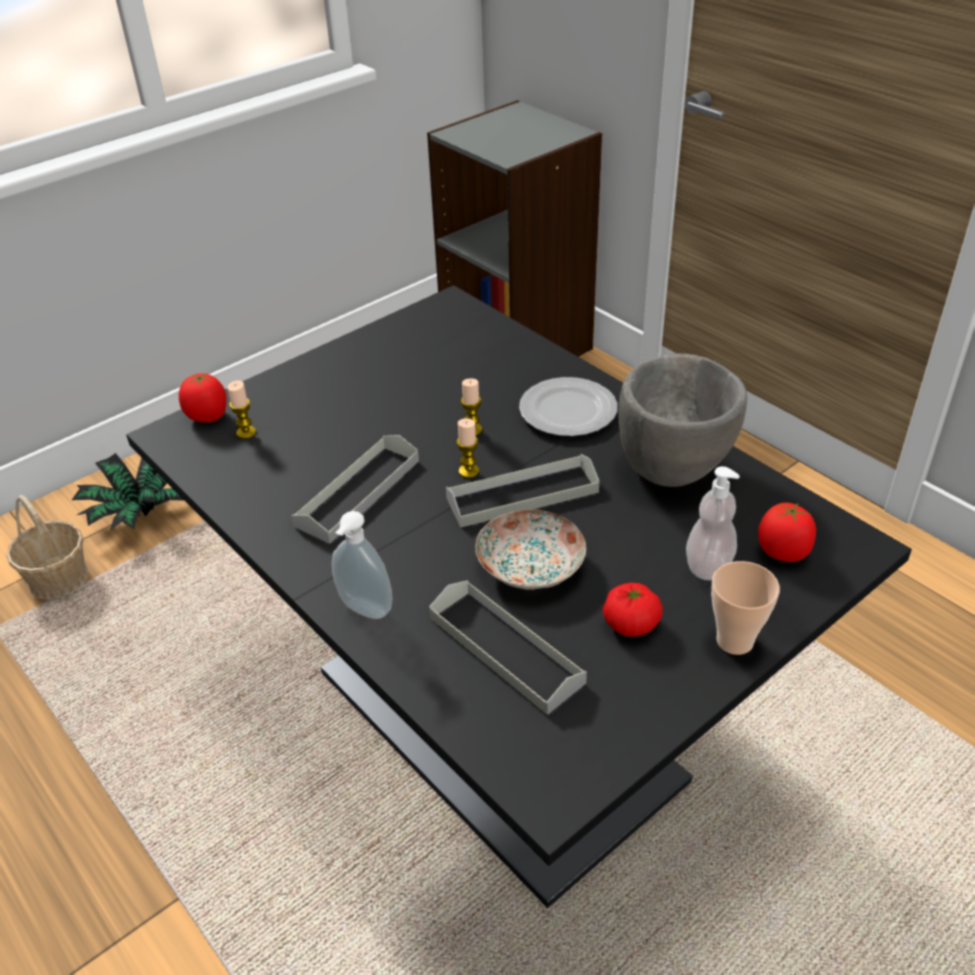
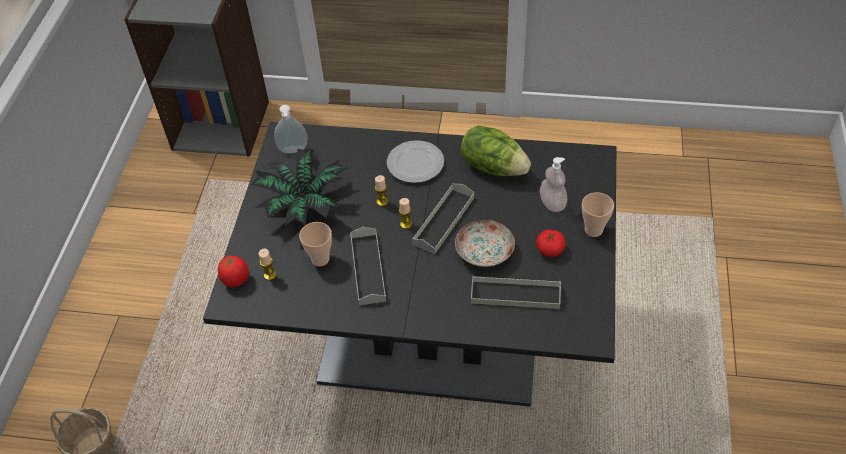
camera: 40 degrees left, 10 degrees up
potted plant [72,453,185,530] -> potted plant moved to [251,149,348,225]
soap dispenser [332,511,393,619] -> soap dispenser moved to [274,105,308,153]
grey bowl [618,354,747,487] -> lettuce [461,126,531,176]
tomato [758,502,816,562] -> none
none -> cup [299,222,332,266]

